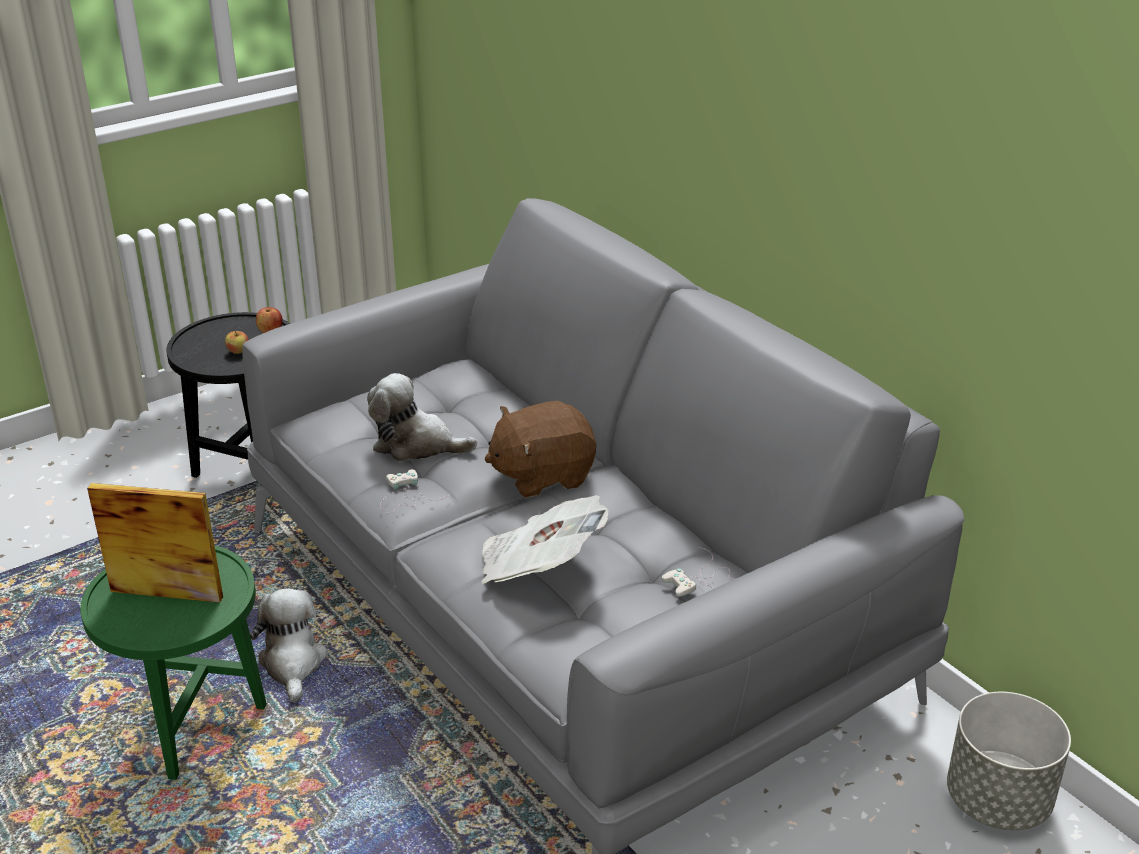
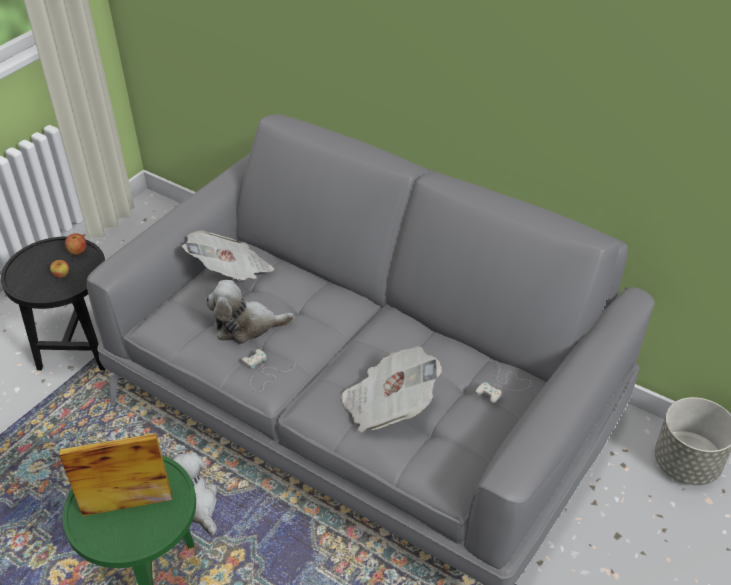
camera: 20 degrees left, 10 degrees up
brown plush toy [484,401,596,498] -> none
none -> newspaper [182,230,274,281]

